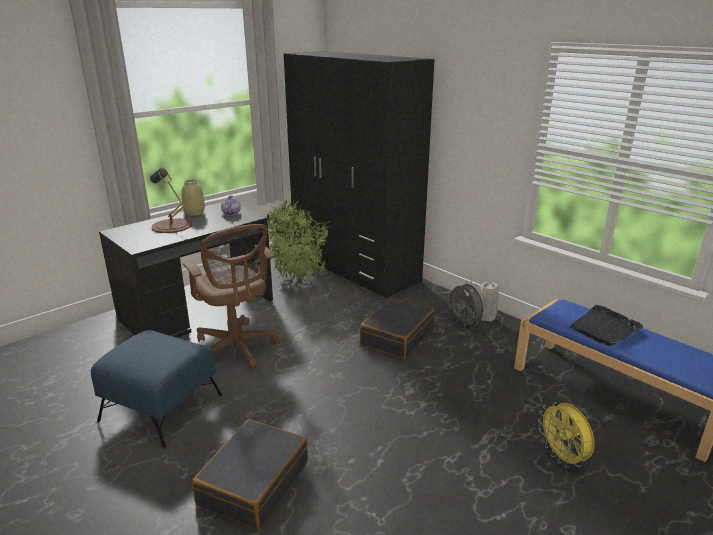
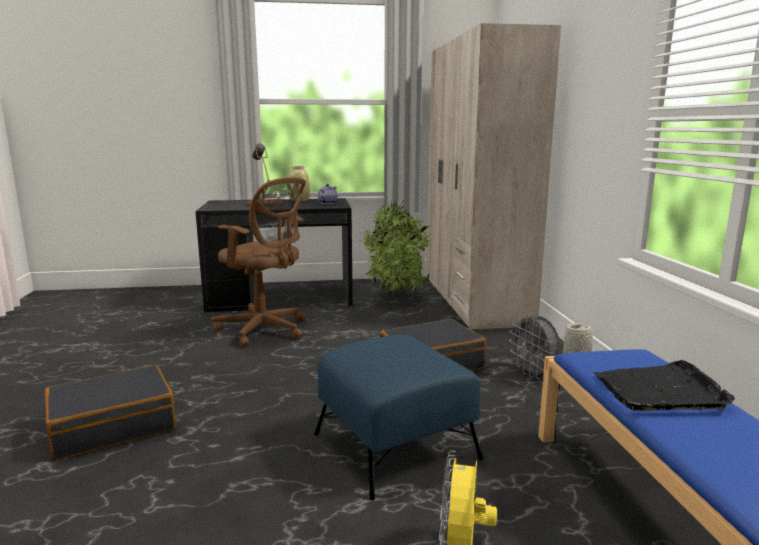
camera: 35 degrees right, 10 degrees down
blue ottoman [91,330,222,448] -> blue ottoman moved to [314,335,483,501]
brown office chair [182,224,281,369] -> brown office chair turned 60 degrees counterclockwise [211,177,306,347]
black wardrobe [284,51,435,298] -> beige wardrobe [427,23,561,330]
grey fan [451,281,487,325] -> grey fan turned 150 degrees clockwise [509,314,561,379]

